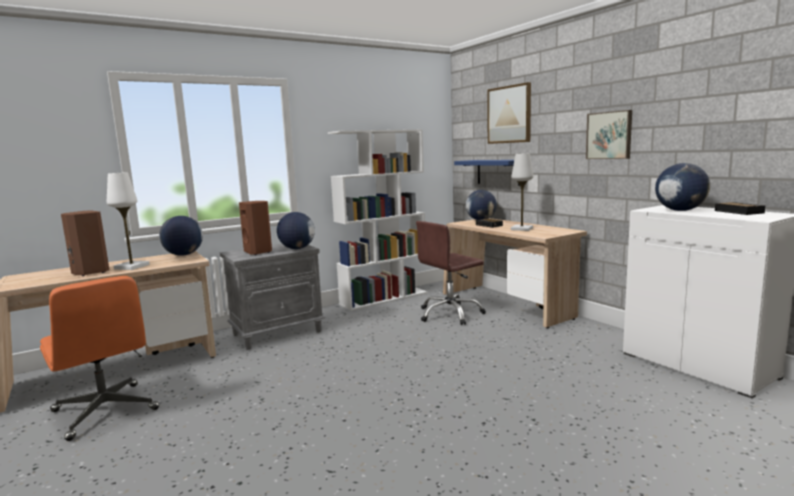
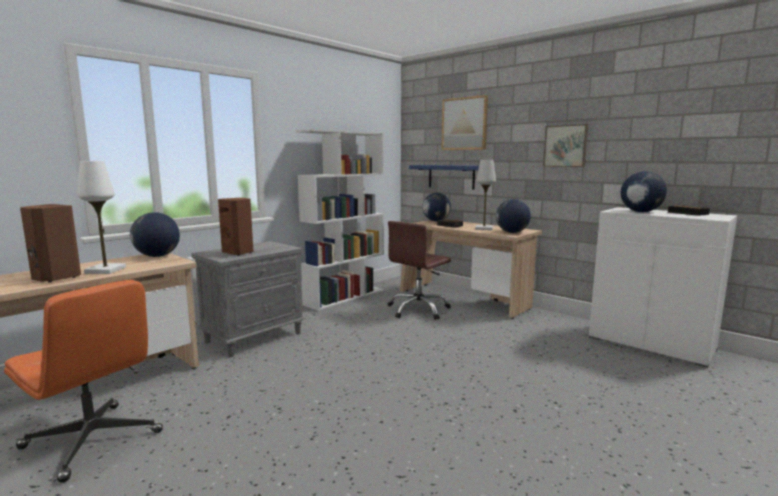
camera: 15 degrees left, 0 degrees up
globe [277,212,315,249] -> globe moved to [496,199,531,233]

